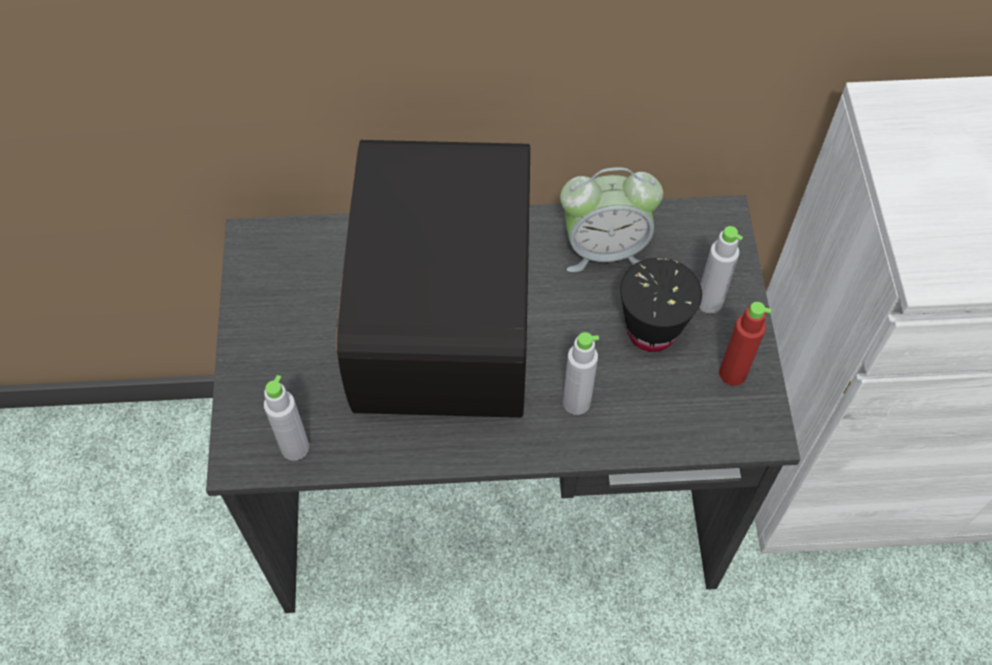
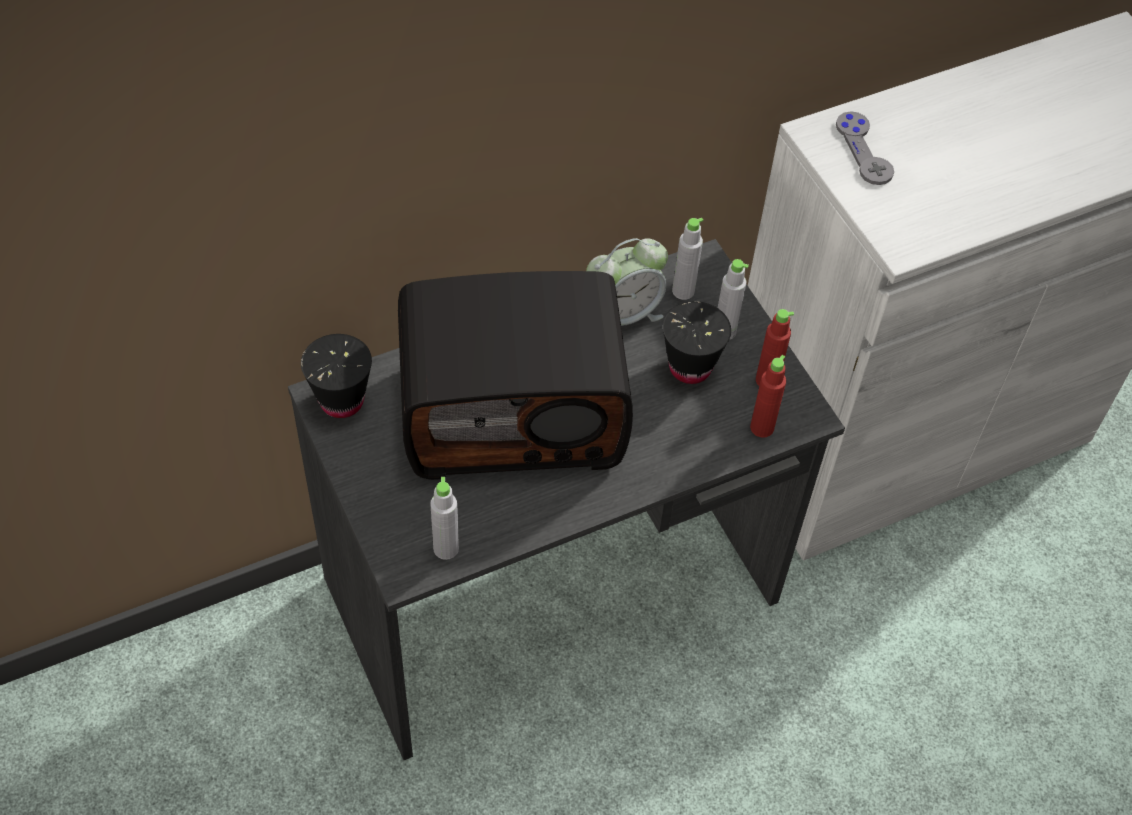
camera: 25 degrees left, 5 degrees down
radio [336,140,530,418] -> radio turned 105 degrees clockwise [398,271,633,480]
grey bottle [563,332,599,415] -> grey bottle moved to [672,218,704,300]
none -> black cup [301,334,372,418]
none -> red bottle [750,355,786,438]
none -> grey game controller [836,111,894,185]

